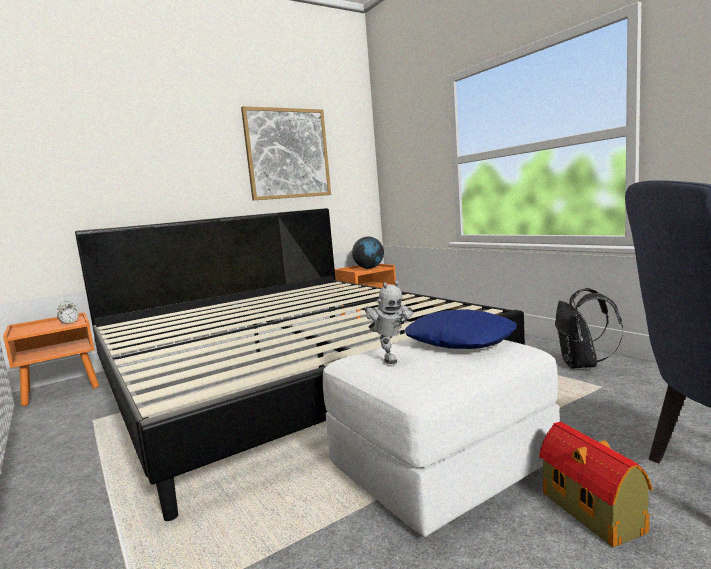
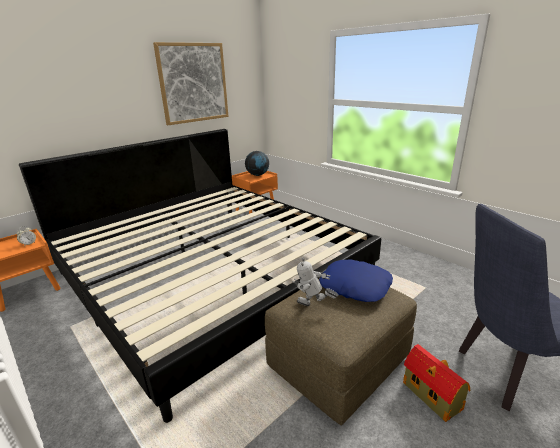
camera: 10 degrees left, 15 degrees up
white ottoman [323,338,560,537] -> brown ottoman [265,278,417,426]
toy robot [364,281,413,364] -> toy robot turned 135 degrees clockwise [292,258,338,306]
black backpack [555,288,623,369] -> none

